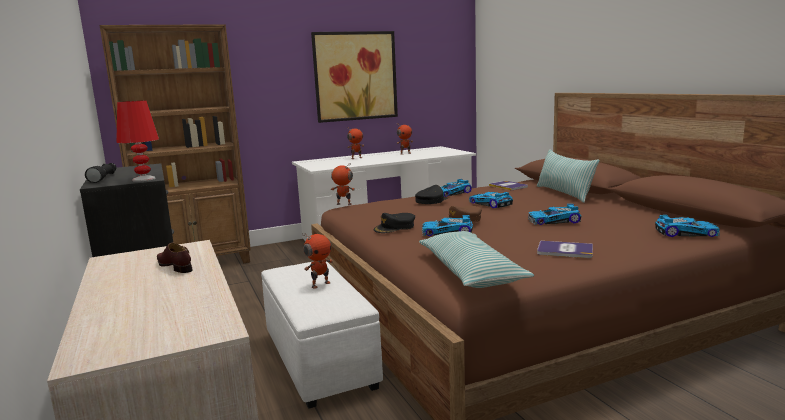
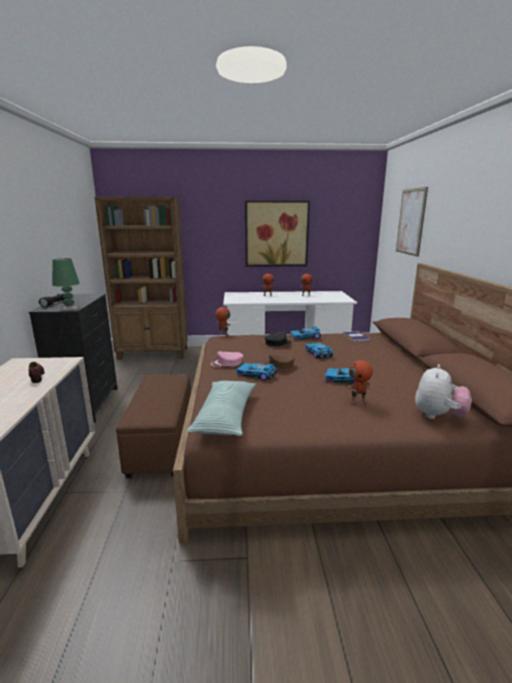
camera: 20 degrees right, 5 degrees up
red table lamp [116,101,159,182] -> green table lamp [52,258,80,310]
white ottoman [261,262,383,409] -> brown ottoman [116,374,191,478]
toy robot [302,233,333,289] -> toy robot moved to [347,359,373,404]
black cap [374,213,415,233] -> pink cap [211,351,243,367]
pillow [537,149,600,203] -> none
book [537,241,593,258] -> none
toy car [655,215,720,237] -> plush toy [415,364,472,419]
none -> picture [396,187,428,257]

